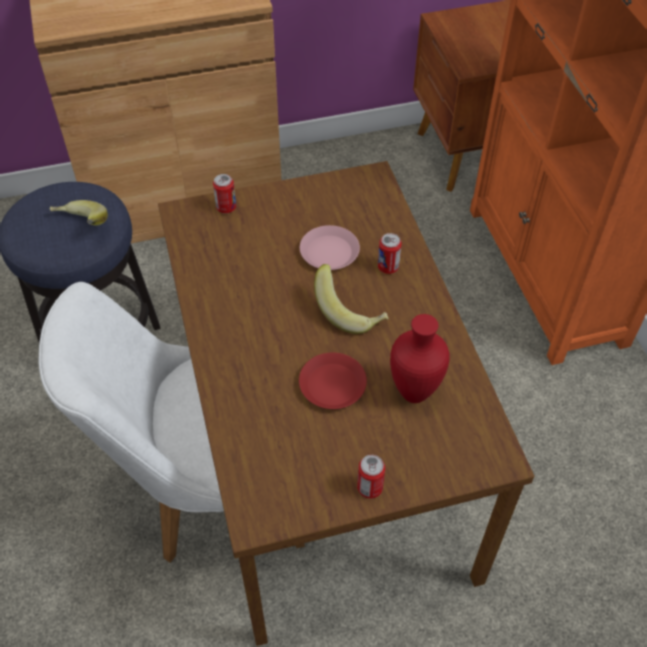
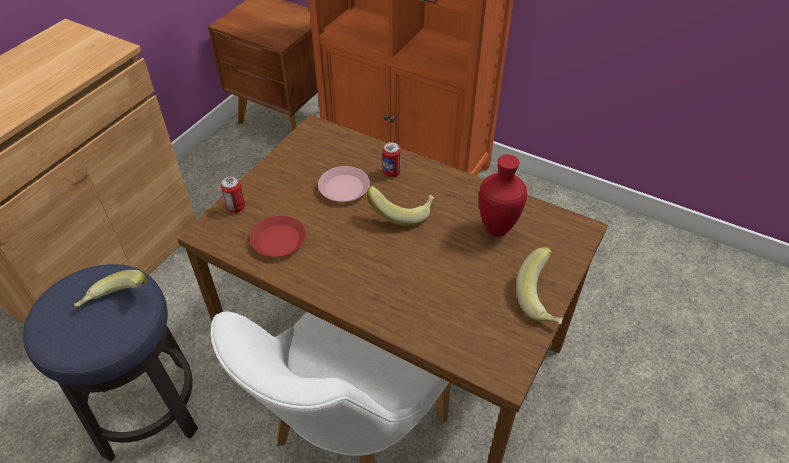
camera: 45 degrees left, 5 degrees down
red plate [299,352,367,409] -> red plate moved to [250,216,306,257]
can [357,455,385,499] -> banana [516,247,563,325]

